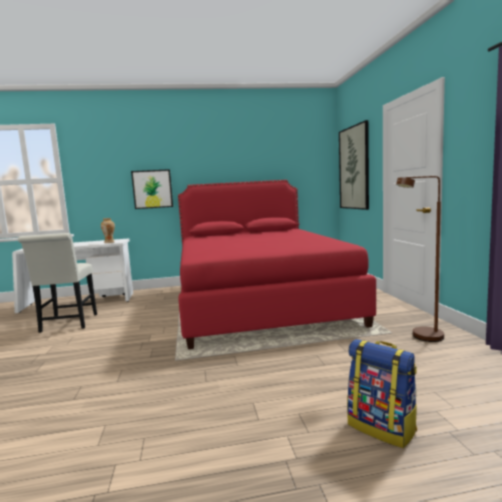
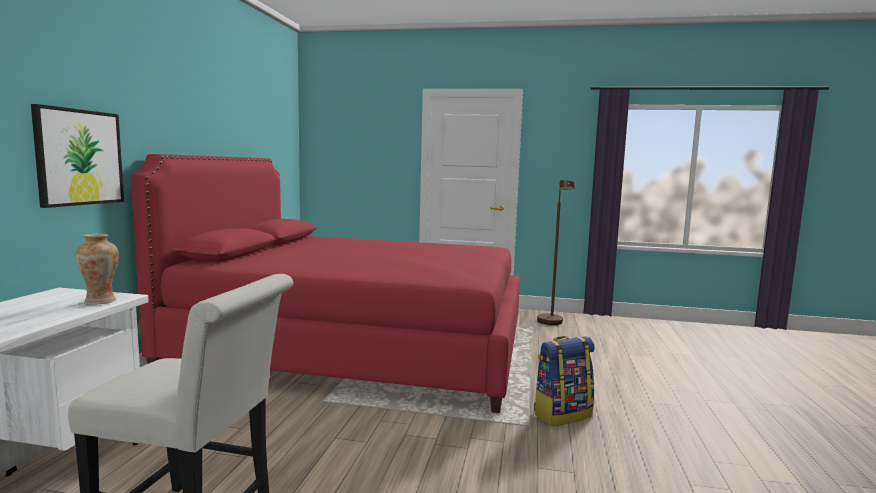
camera: 70 degrees left, 0 degrees up
picture [339,120,369,210] -> none
backpack [347,339,417,448] -> backpack moved to [534,336,595,426]

